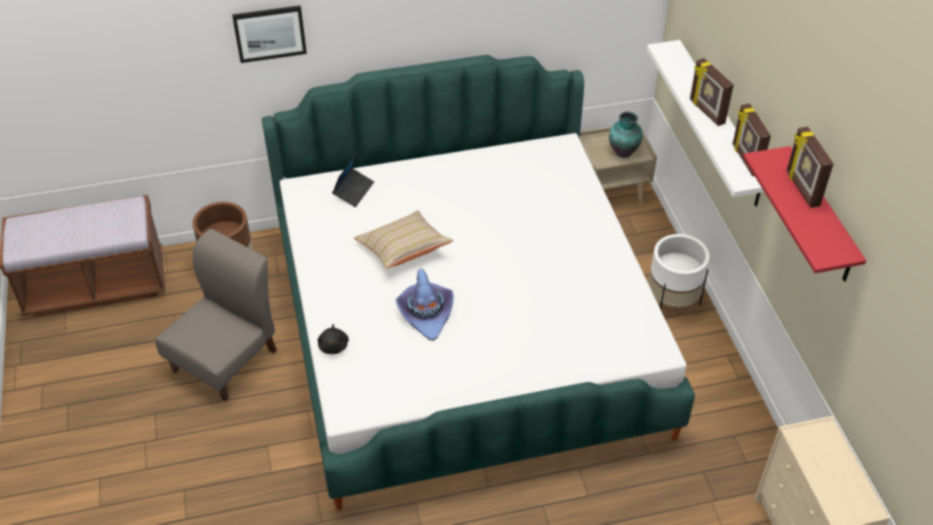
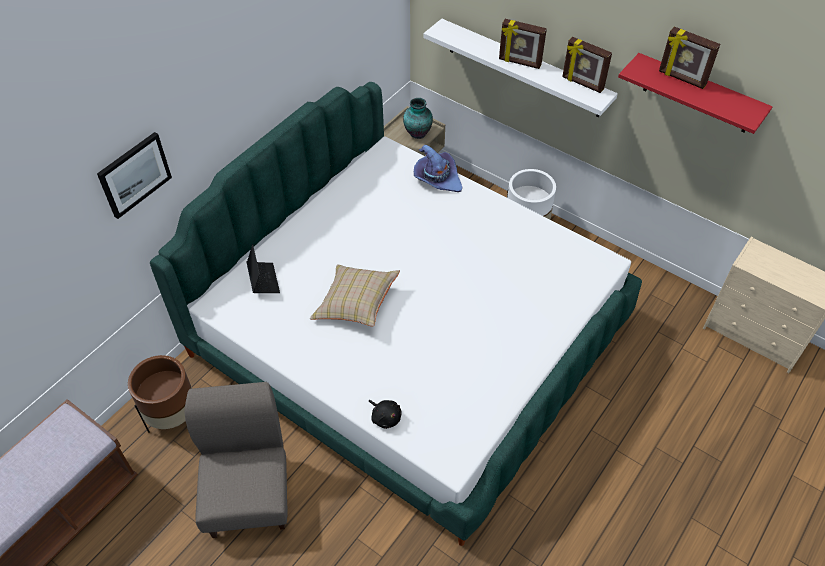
camera: 40 degrees left, 5 degrees up
purple hat [396,269,453,341] -> purple hat moved to [414,145,462,192]

